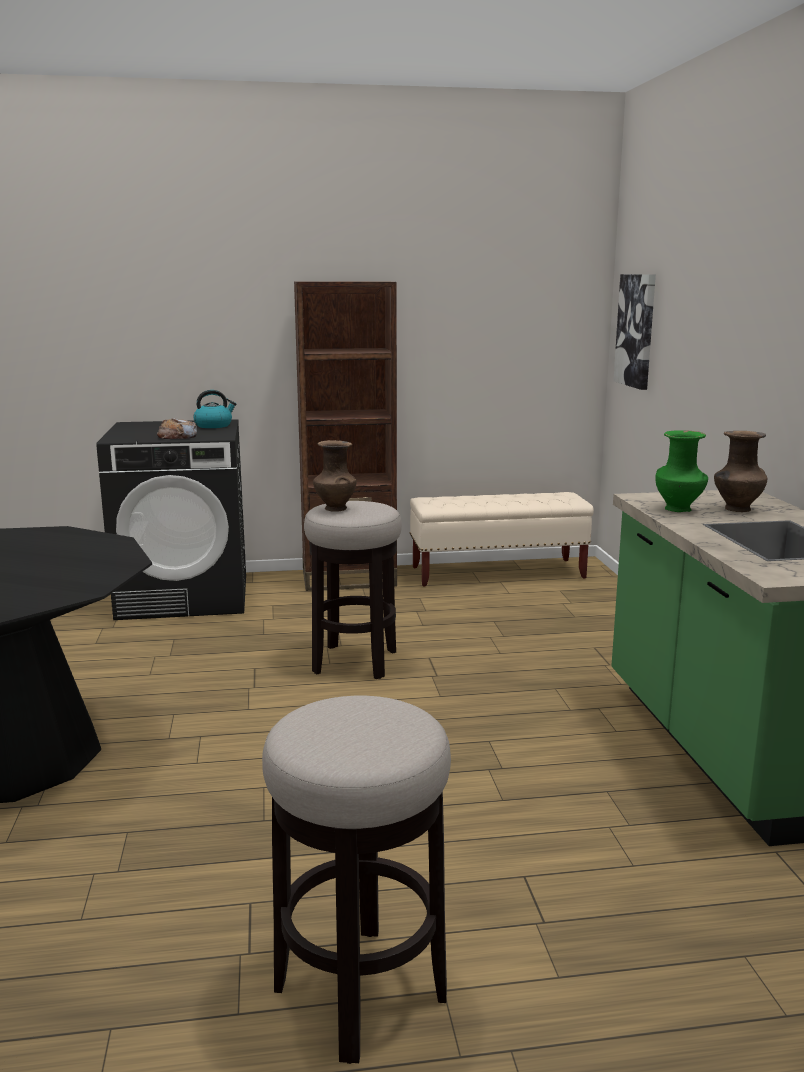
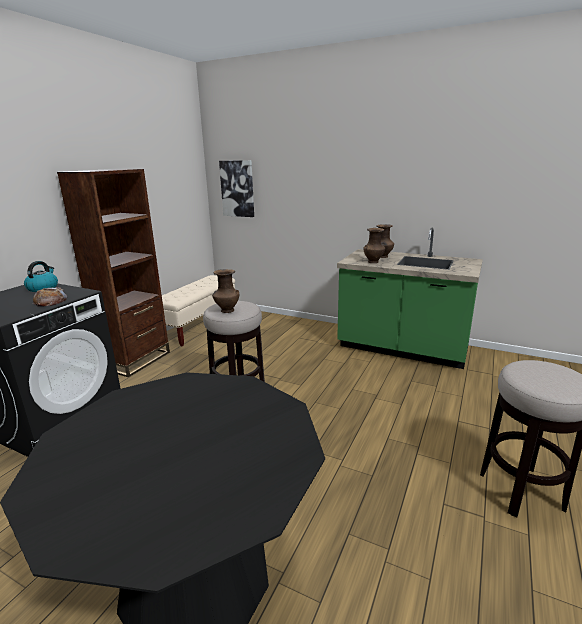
camera: 55 degrees left, 5 degrees up
green vase [655,430,708,512] -> brown vase [364,228,385,263]

